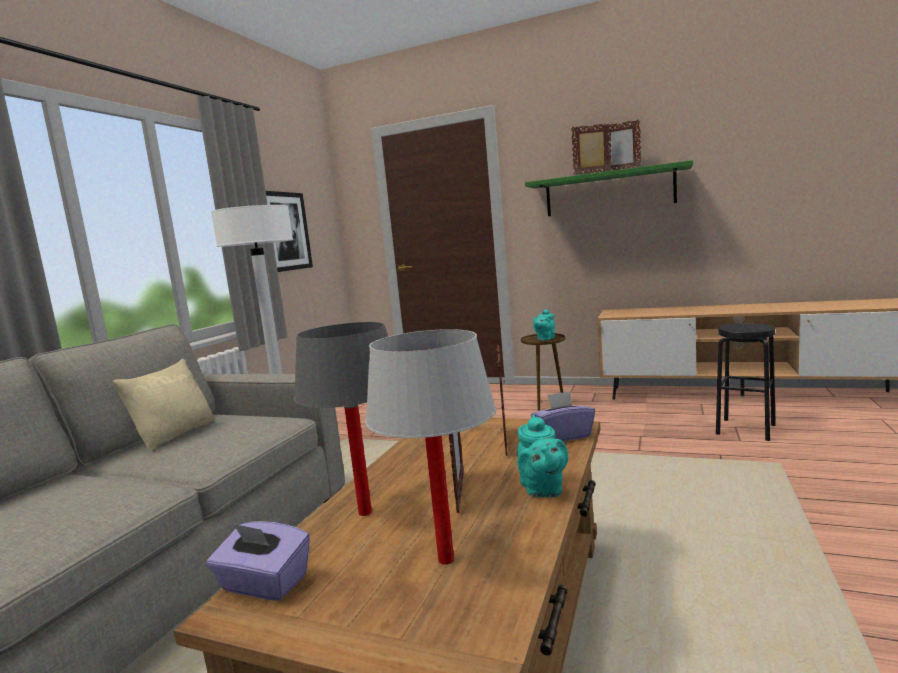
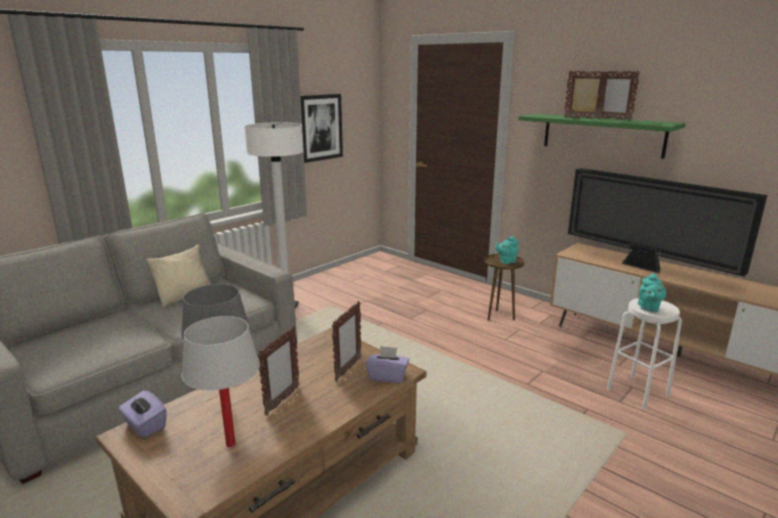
camera: 20 degrees right, 10 degrees up
turquoise teapot [517,415,568,497] -> turquoise teapot moved to [638,273,666,313]
black stool [716,323,776,441] -> white stool [607,298,682,410]
none -> television [568,168,767,277]

